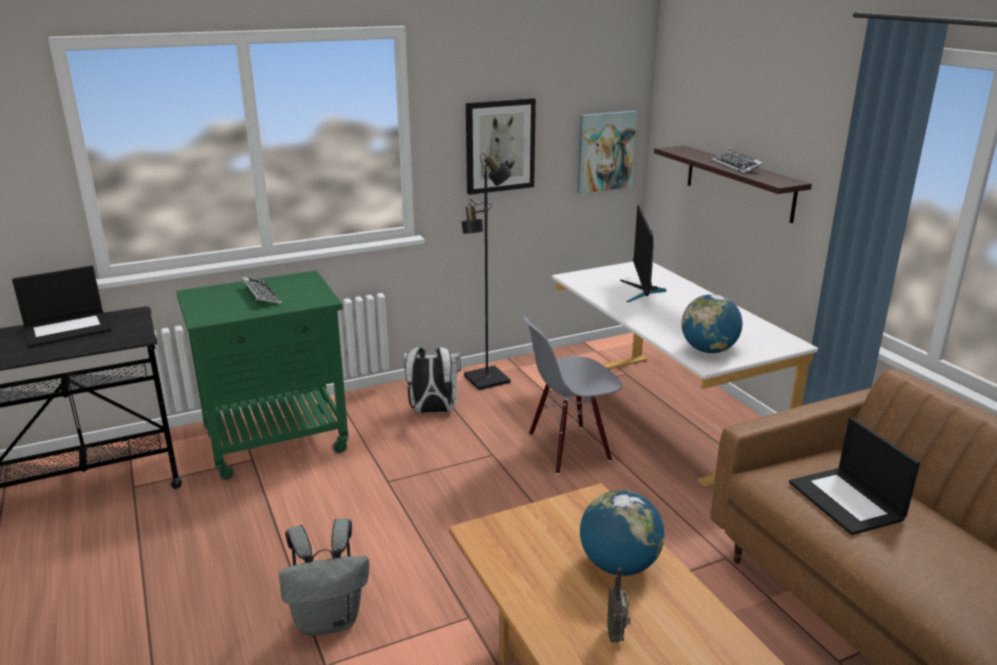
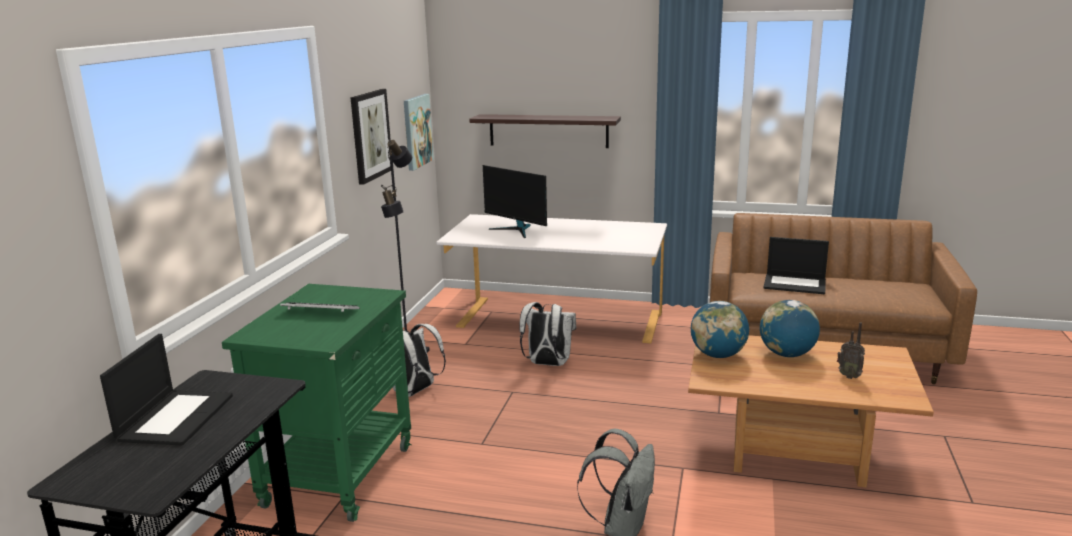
camera: 50 degrees left, 5 degrees down
grey chair [523,317,622,474] -> white backpack [519,302,576,366]
globe [681,294,742,353] -> globe moved to [691,301,749,358]
keyboard [712,150,764,174] -> none

